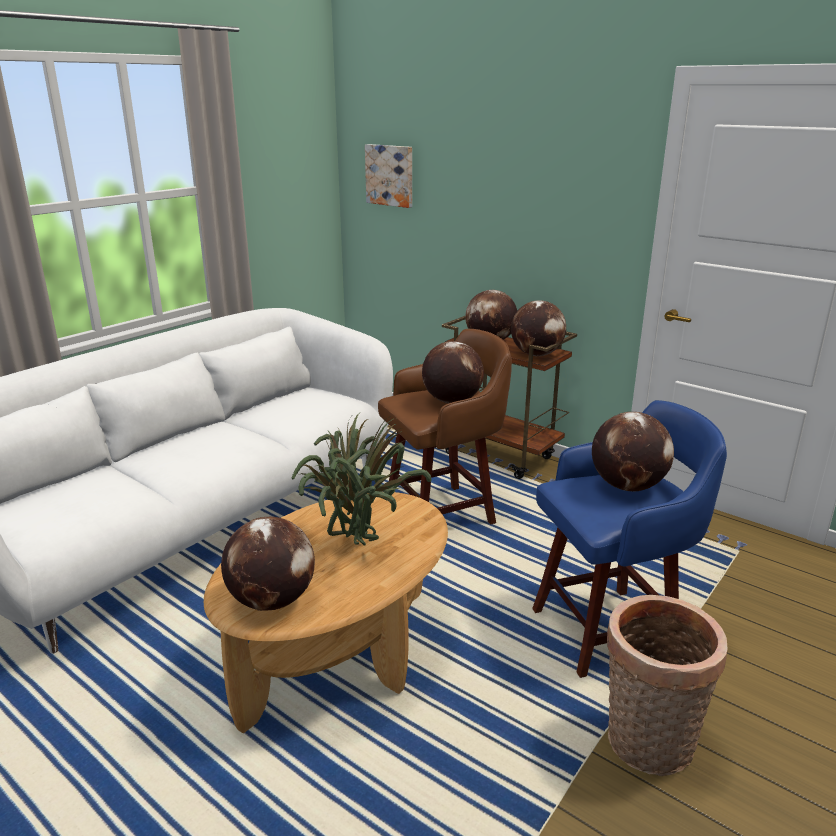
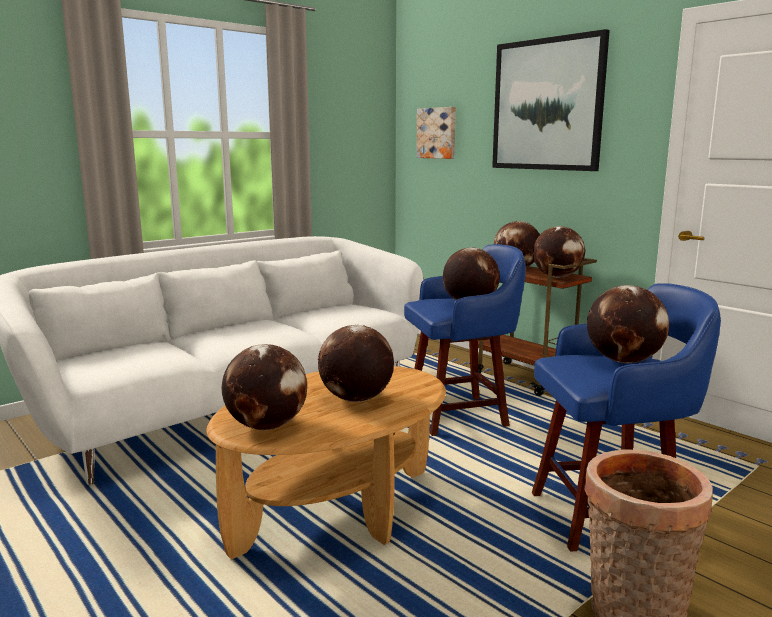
camera: 10 degrees right, 10 degrees down
potted plant [291,414,432,545] -> globe [318,325,394,402]
brown stool [378,329,512,524] -> blue stool [404,244,526,436]
none -> picture [492,29,610,171]

